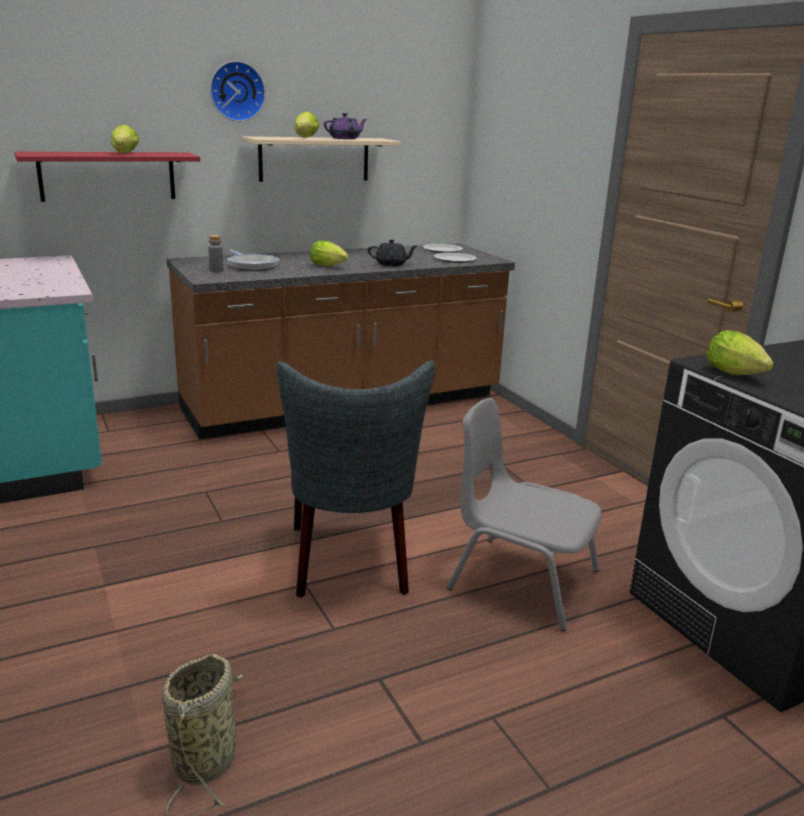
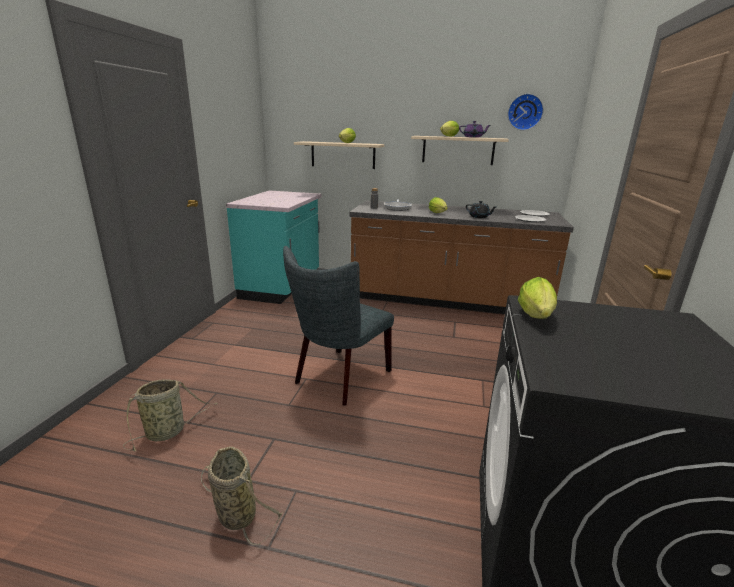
camera: 40 degrees right, 0 degrees up
red shelf [14,152,200,202] -> beige shelf [294,141,385,169]
wall clock [210,61,266,122] -> wall clock moved to [508,94,544,130]
grey chair [447,398,602,631] -> none
none -> basket [201,446,282,545]

